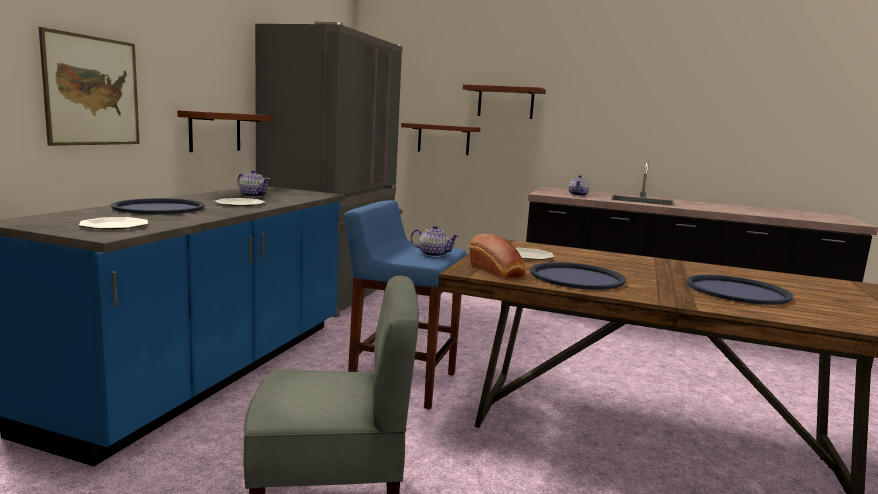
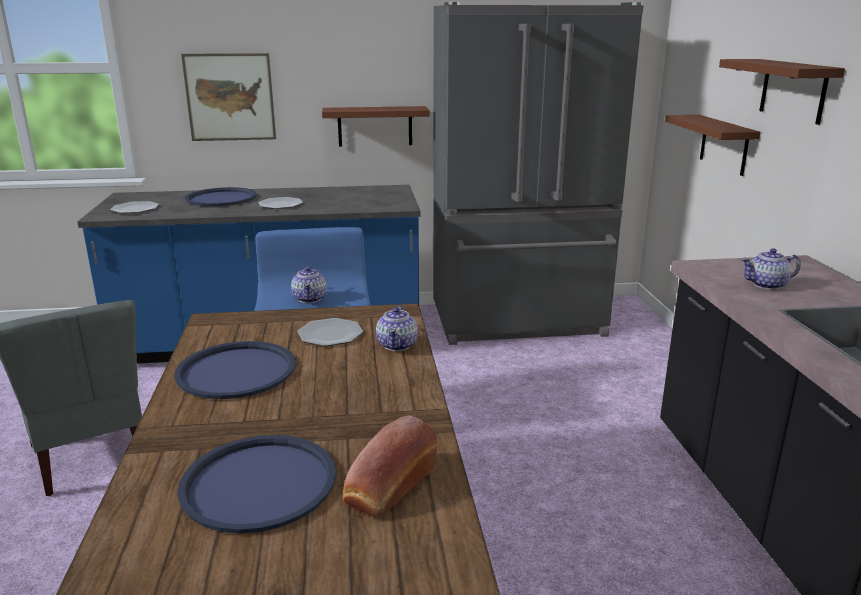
camera: 65 degrees right, 10 degrees up
teapot [237,170,270,198] -> teapot moved to [376,305,418,351]
bread [470,234,526,279] -> bread moved to [342,416,438,518]

